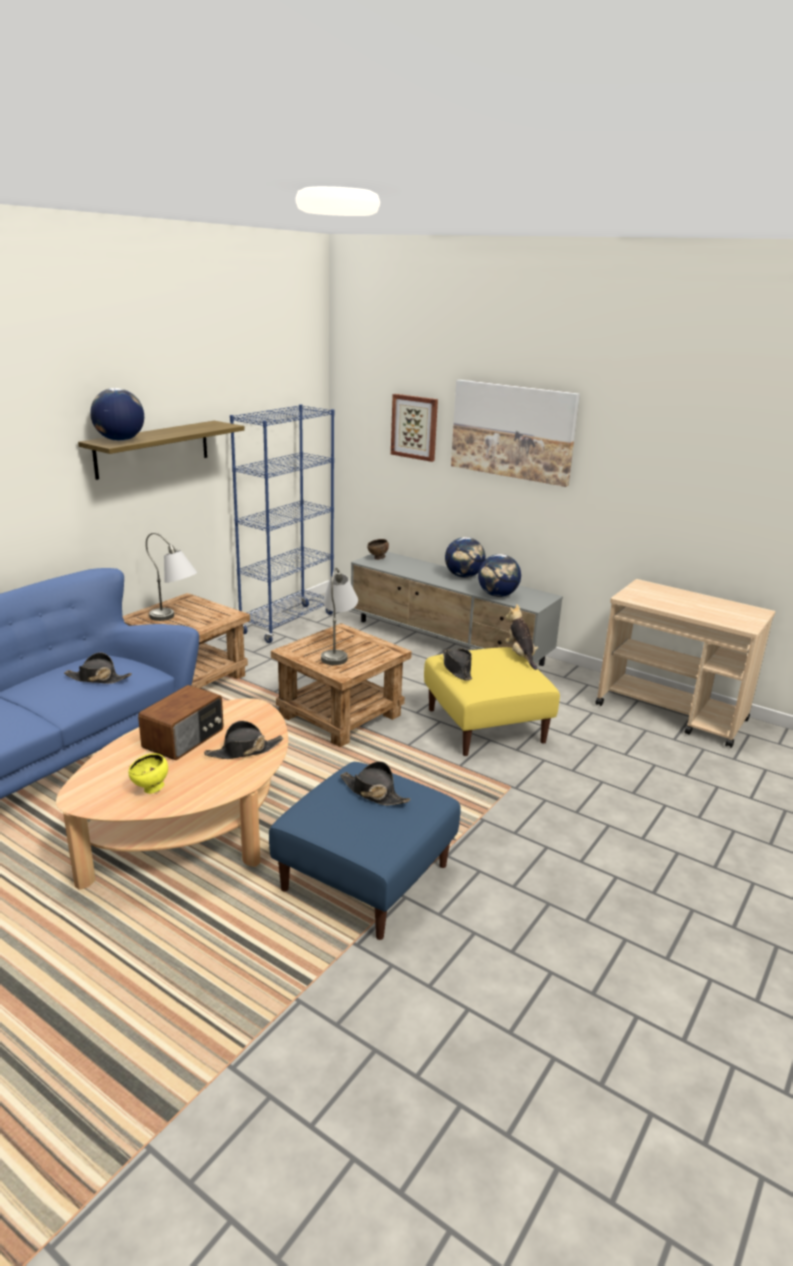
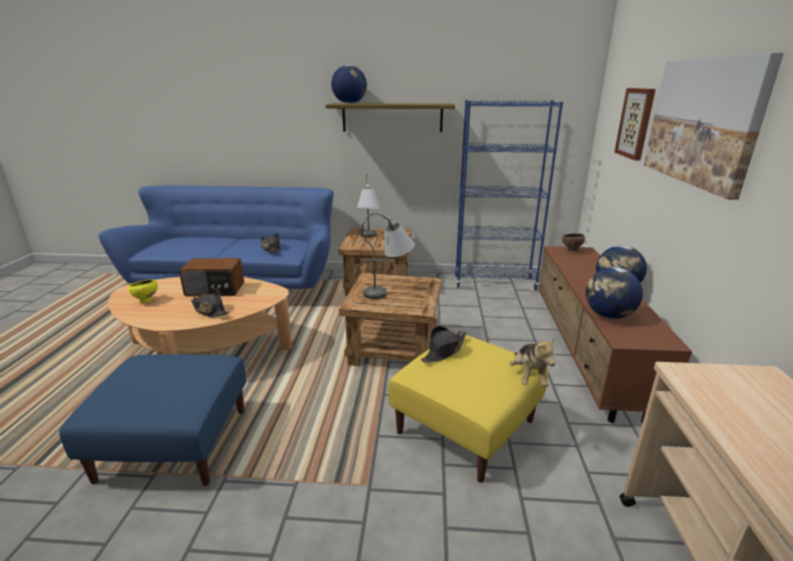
camera: 60 degrees right, 0 degrees up
black hat [340,761,411,805] -> none
grey tv stand [351,552,563,666] -> brown tv stand [538,246,693,423]
plush toy [505,604,538,670] -> plush toy turned 135 degrees clockwise [510,338,555,387]

